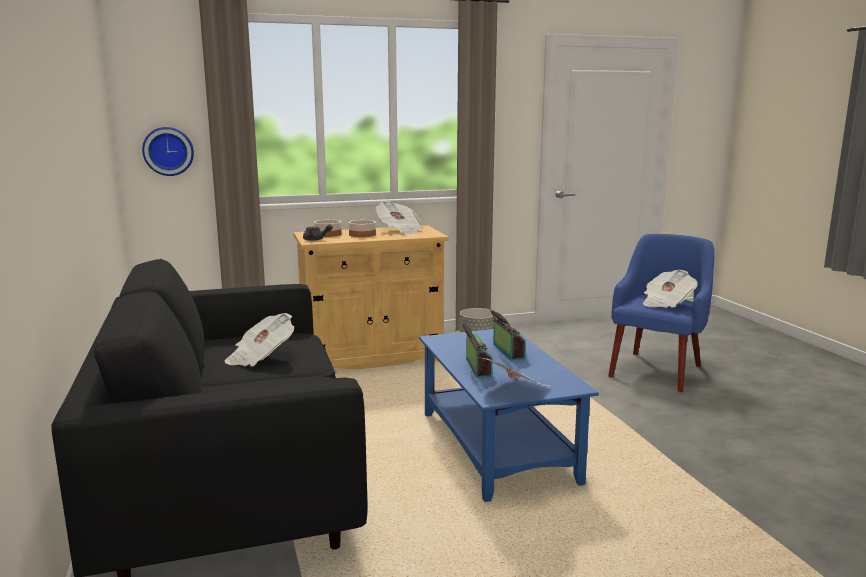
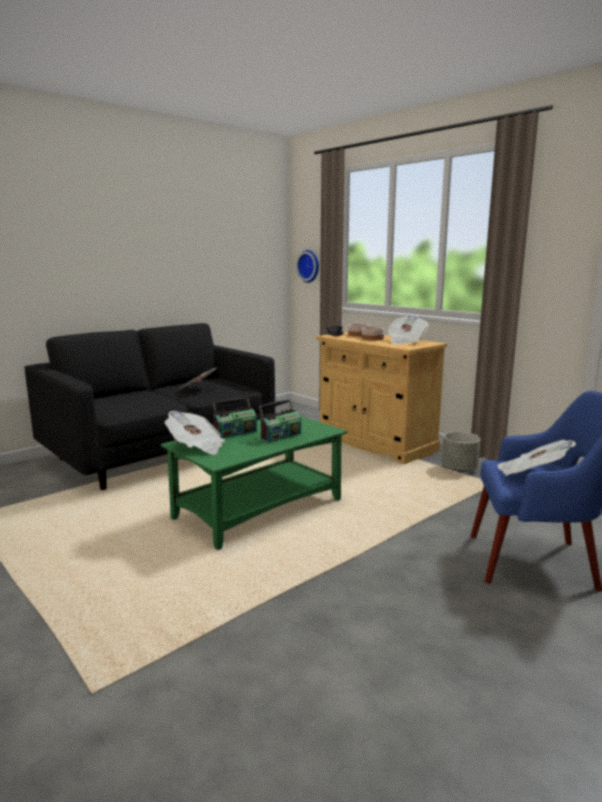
camera: 65 degrees right, 0 degrees up
blue coffee table [419,329,599,502] -> green coffee table [161,416,347,550]

